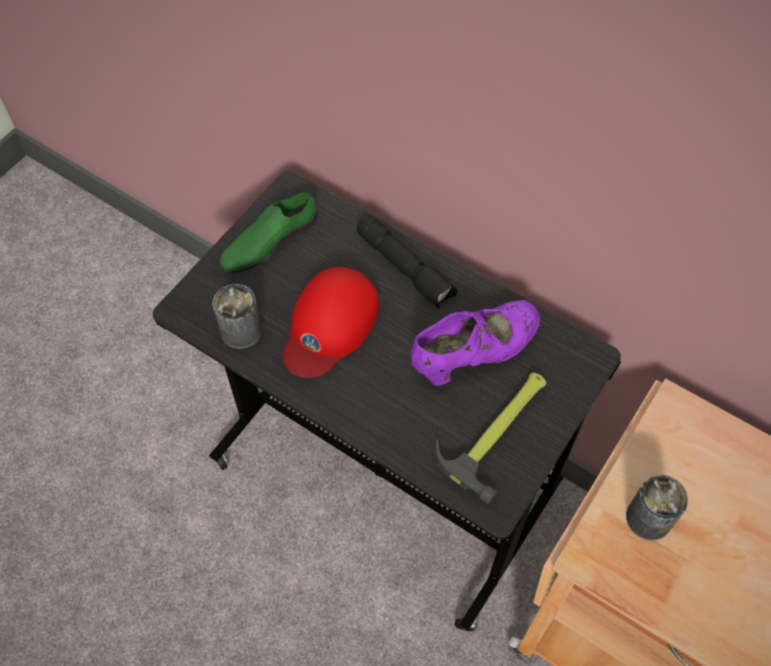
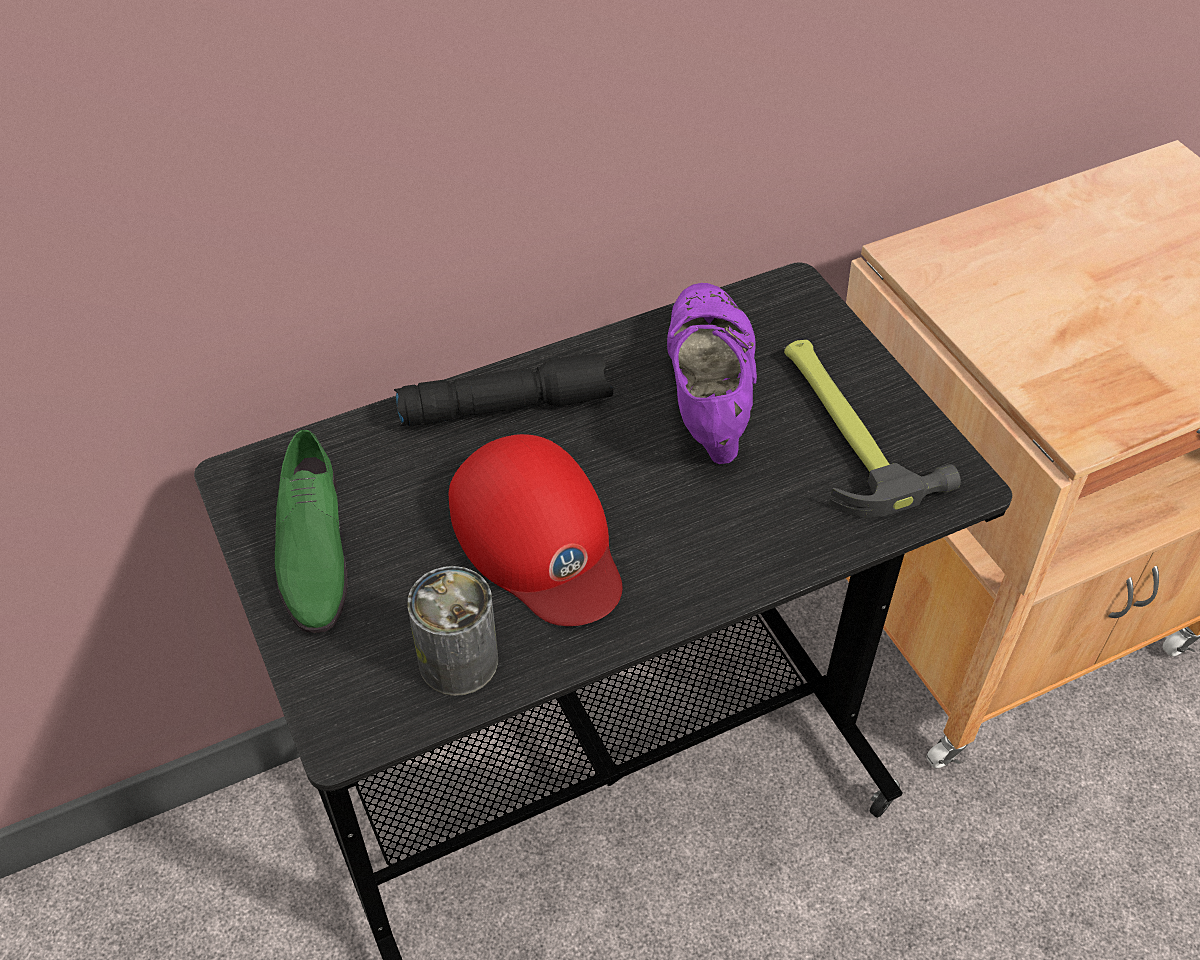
camera: 60 degrees left, 10 degrees down
can [626,474,688,540] -> none

